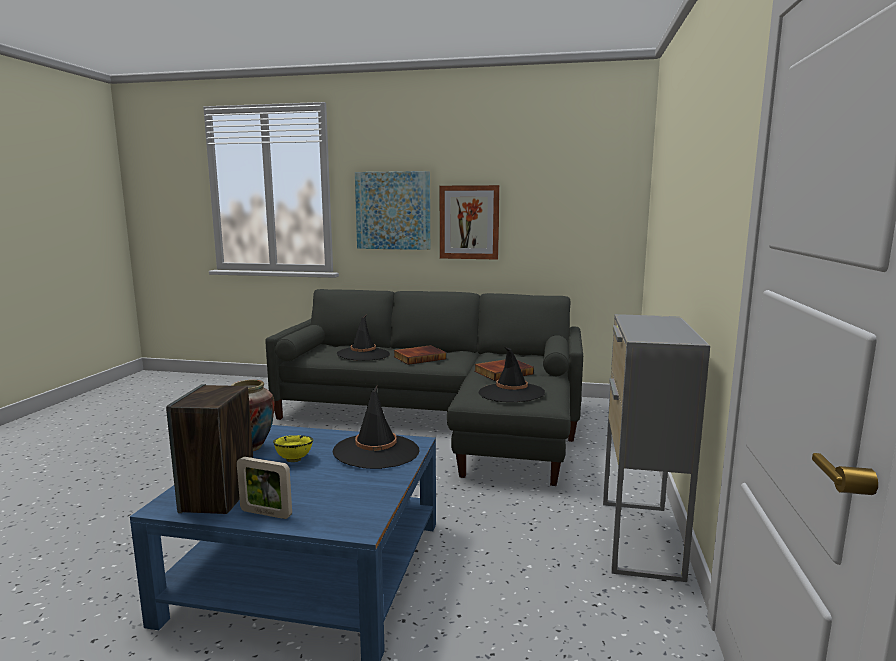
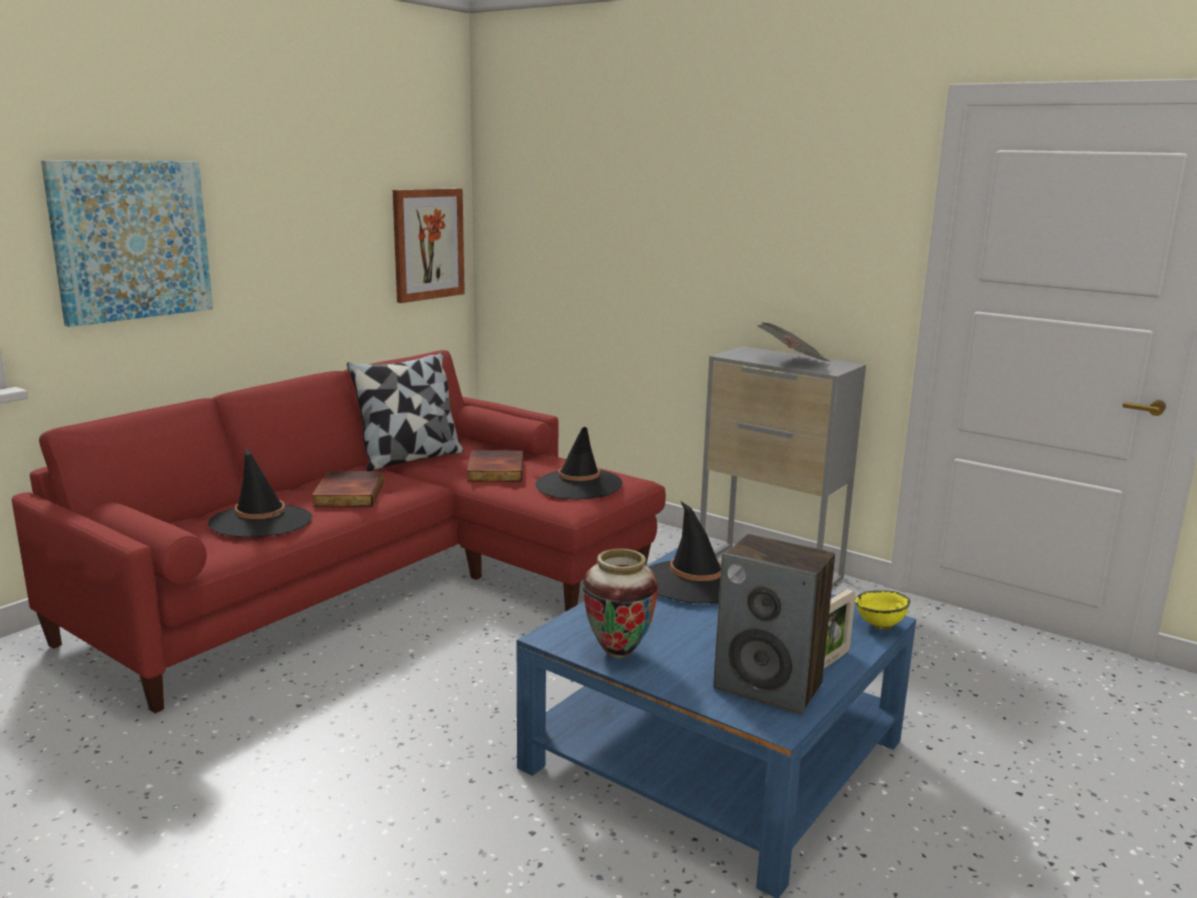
camera: 65 degrees left, 5 degrees up
grey sofa [265,289,583,486] -> red sofa [12,350,666,713]
yellow bowl [273,435,313,462] -> yellow bowl moved to [855,590,910,630]
picture [440,185,500,260] -> picture moved to [393,188,465,303]
none -> pillow [347,352,464,472]
none -> newspaper [758,322,830,361]

